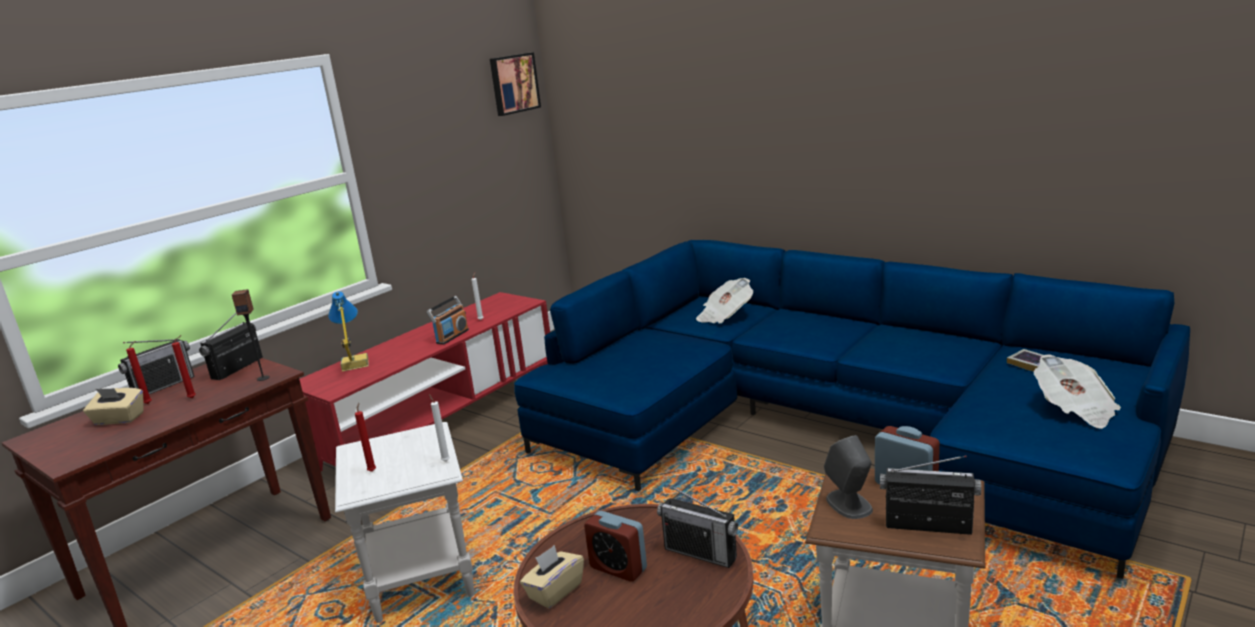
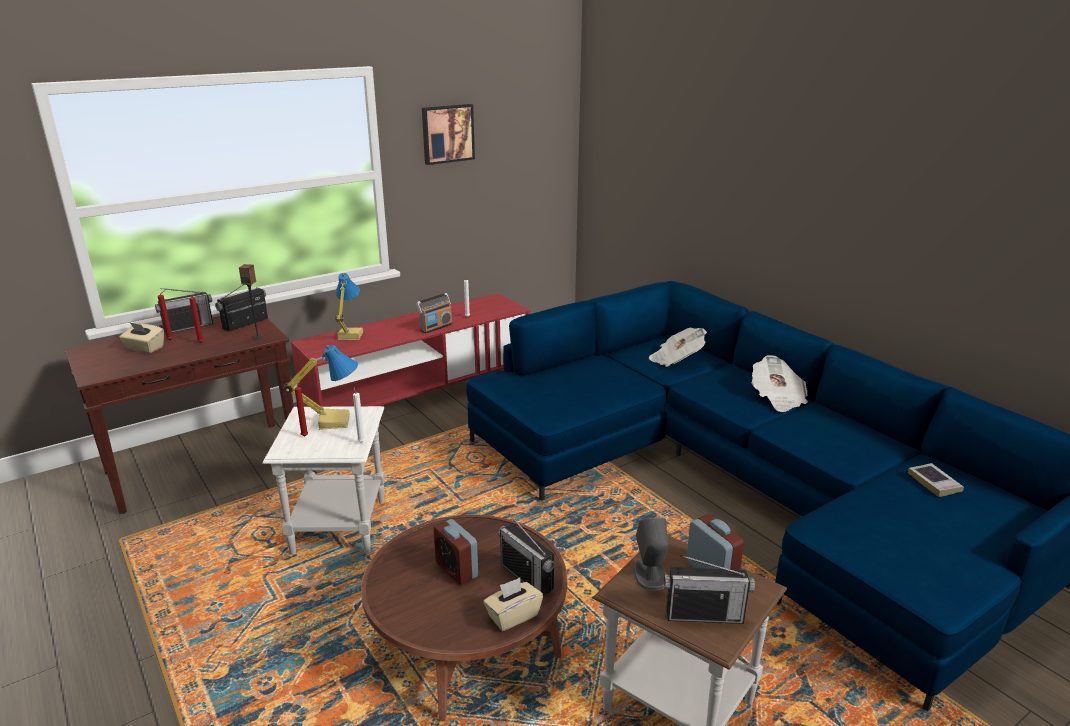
camera: 15 degrees right, 5 degrees up
picture [490,52,541,116] -> picture moved to [422,104,475,165]
beige tissue box [520,545,584,609] -> beige tissue box moved to [483,578,543,631]
radio [880,455,981,535] -> radio turned 150 degrees clockwise [664,555,755,624]
newspaper [1034,354,1121,429] -> newspaper moved to [752,355,808,412]
none -> table lamp [283,345,358,430]

